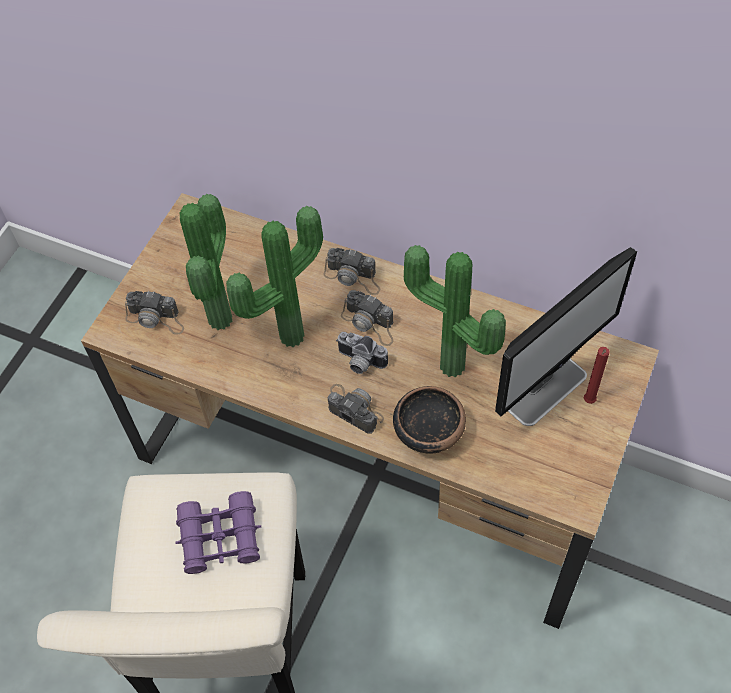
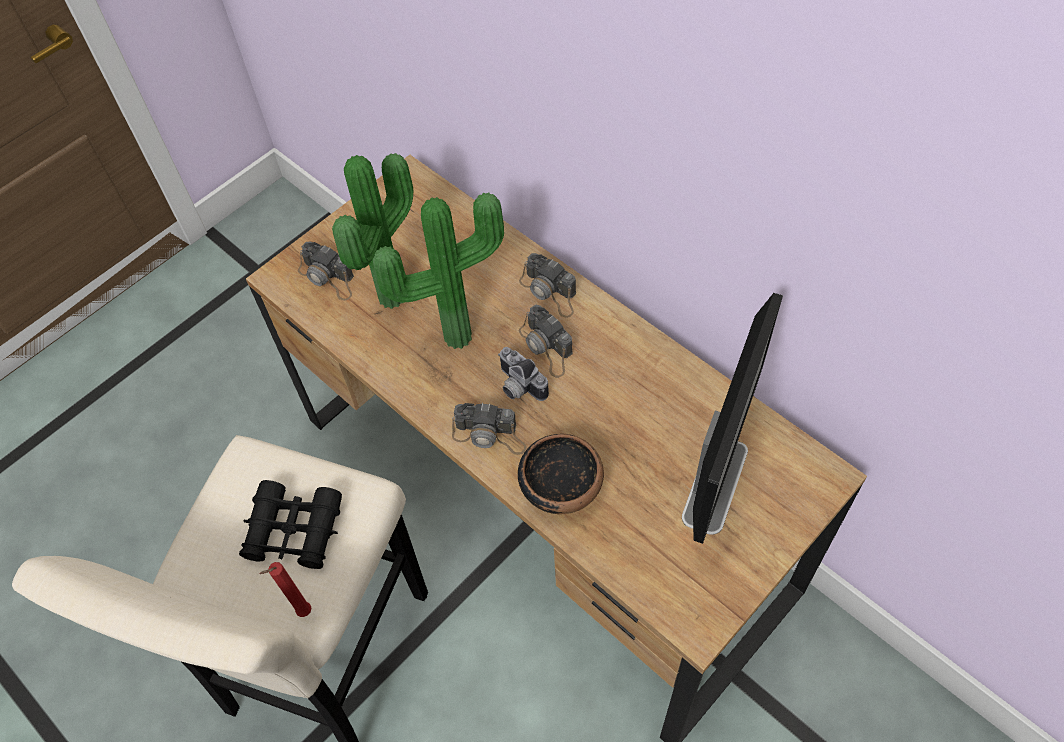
camera: 20 degrees right, 0 degrees up
purple binoculars [175,491,261,574] -> black binoculars [239,480,342,569]
camera [328,384,384,433] -> camera turned 135 degrees clockwise [452,403,527,455]
potted plant [404,245,506,377] -> none
monitor [495,247,637,426] -> monitor turned 45 degrees counterclockwise [682,293,783,544]
red candle [584,347,610,404] -> red candle moved to [260,562,311,617]

